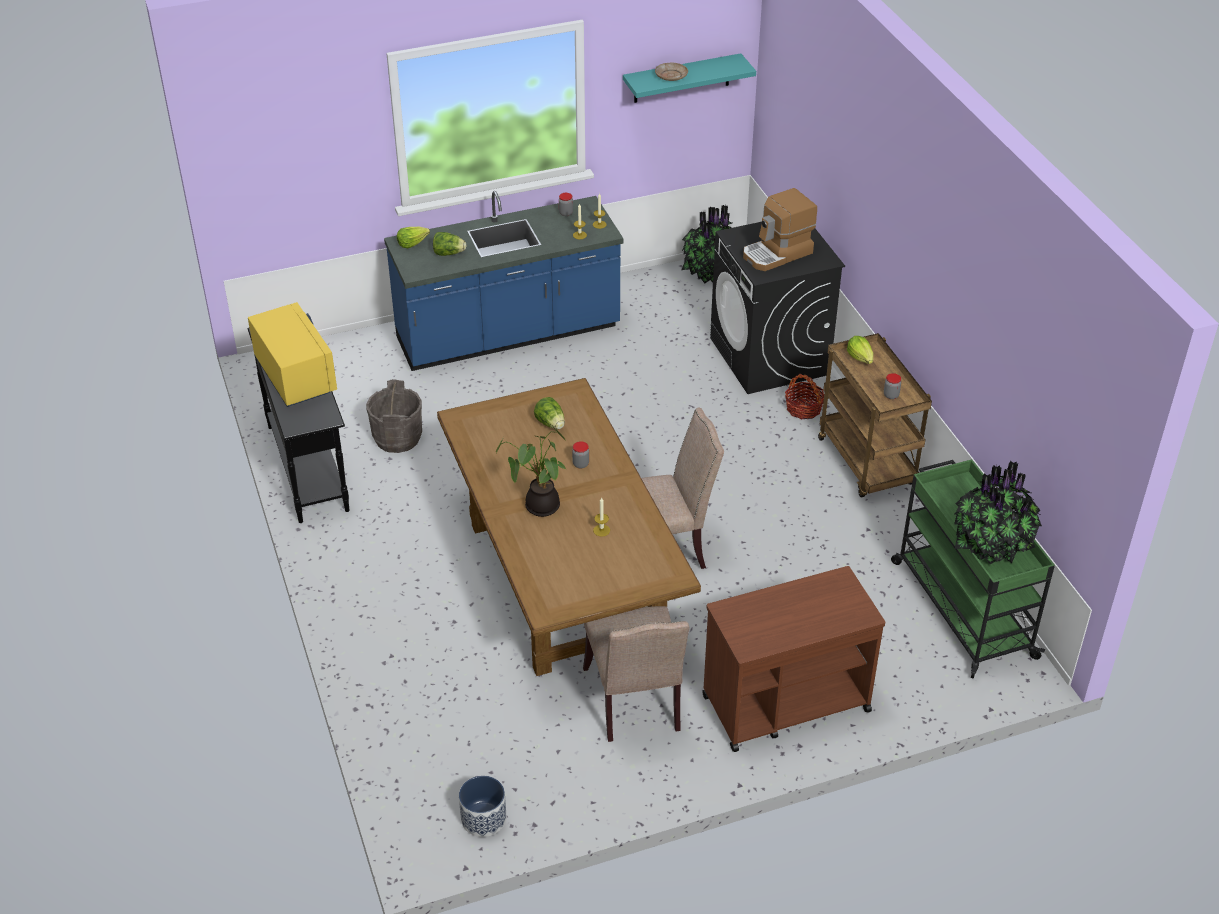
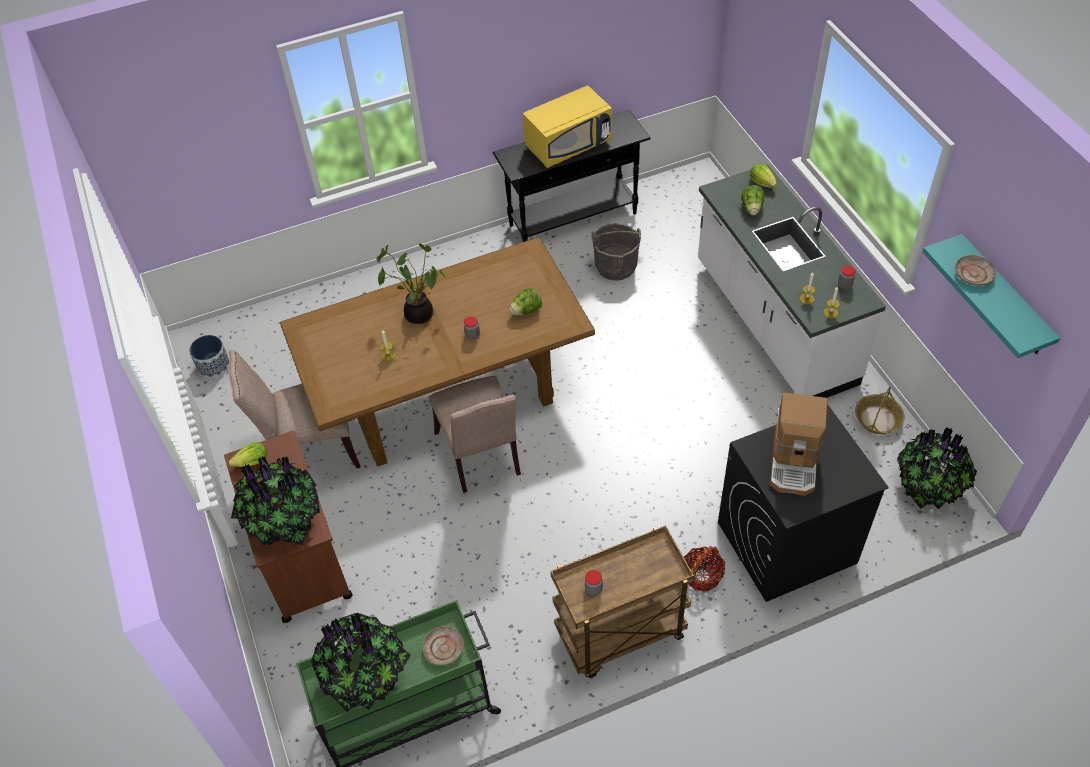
camera: 90 degrees right, 10 degrees up
blue counter [384,191,623,371] -> white counter [698,164,886,398]
coffee machine [743,188,817,271] -> coffee machine turned 135 degrees counterclockwise [770,392,828,496]
lettuce [847,336,873,364] -> lettuce moved to [228,442,267,467]
none -> potted plant [231,456,320,545]
none -> beige plate [423,626,464,666]
none -> basket [855,387,905,434]

